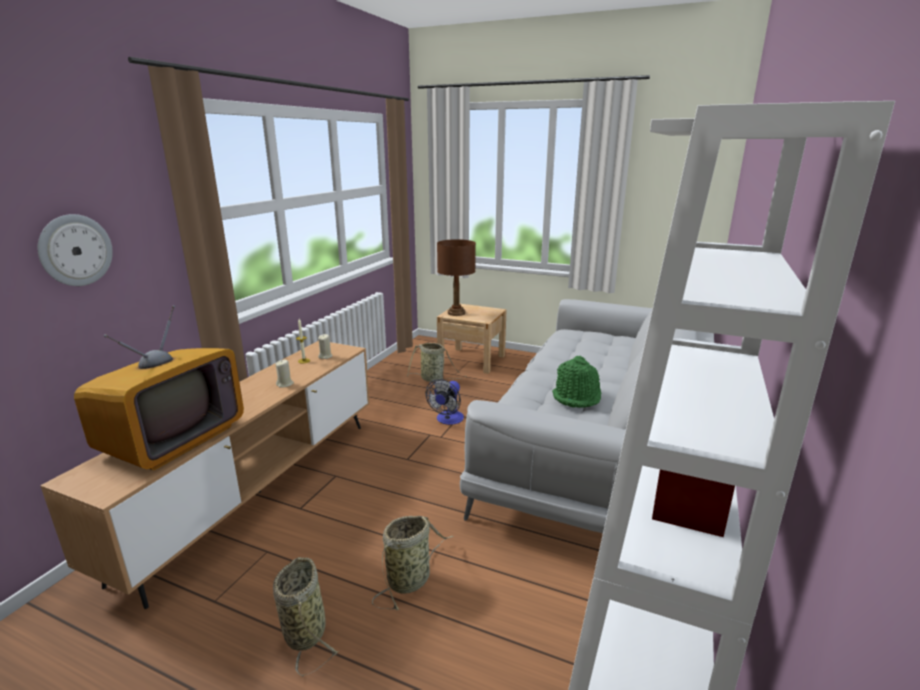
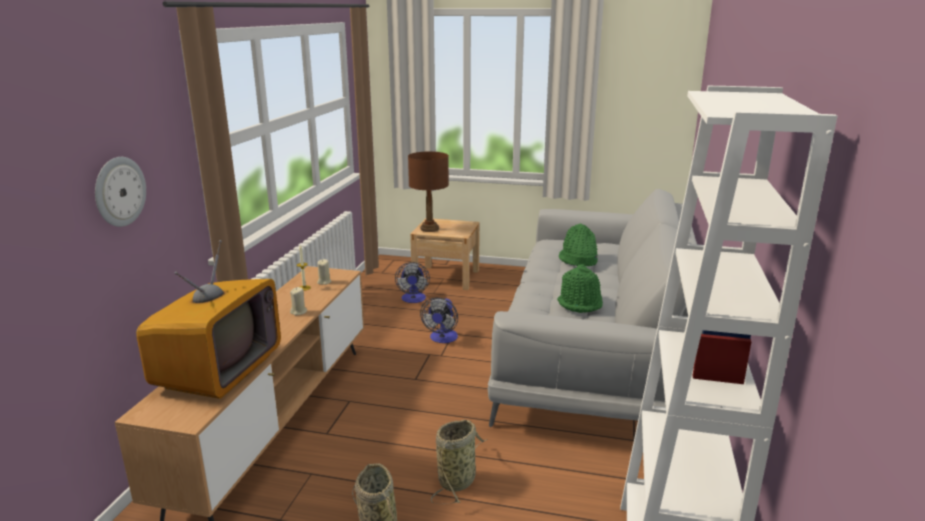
camera: 10 degrees left, 0 degrees up
basket [407,343,467,382] -> fan [395,262,430,303]
none -> green hat [559,223,597,266]

